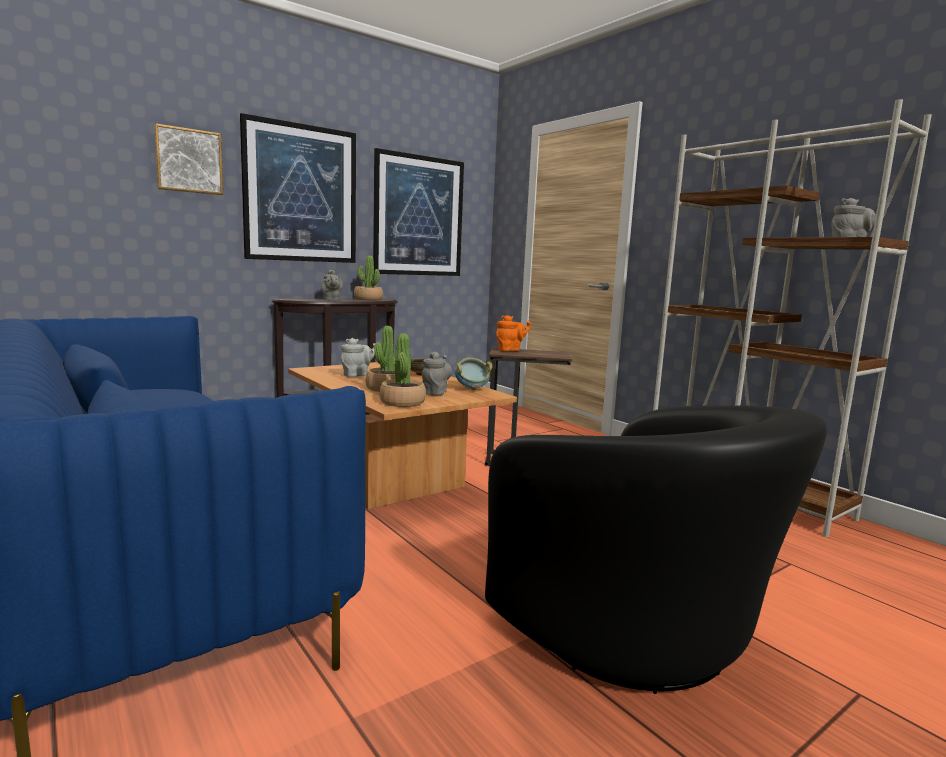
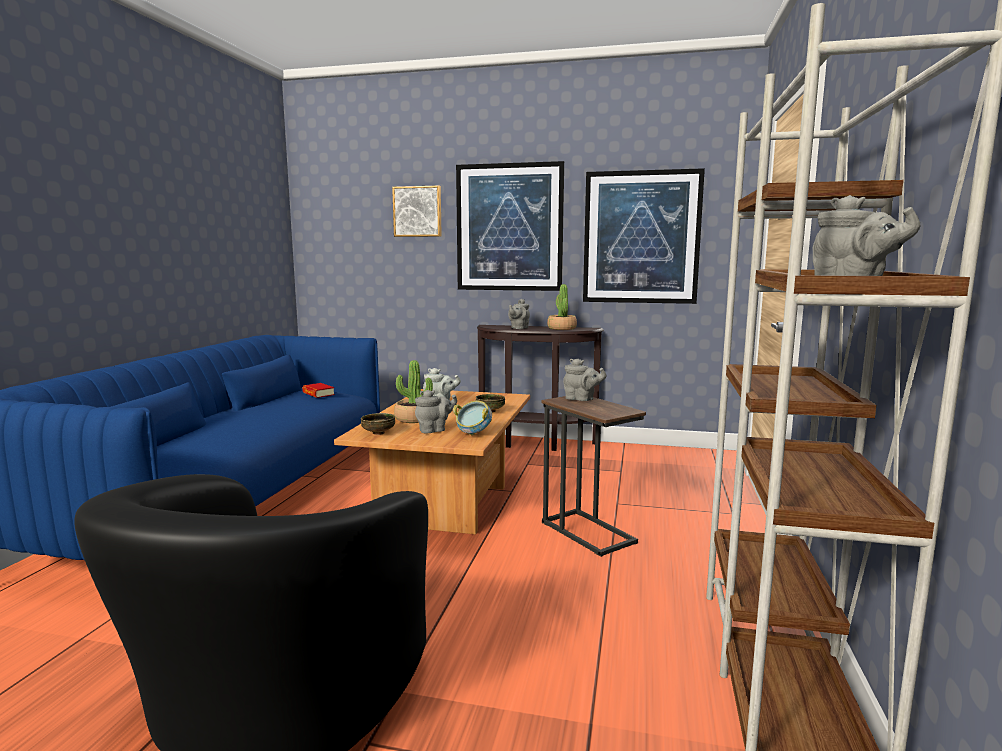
camera: 50 degrees right, 0 degrees up
potted plant [379,333,426,407] -> bowl [361,413,395,435]
orange teapot [496,315,531,351] -> grey teapot [563,358,607,401]
none -> book [302,383,335,398]

